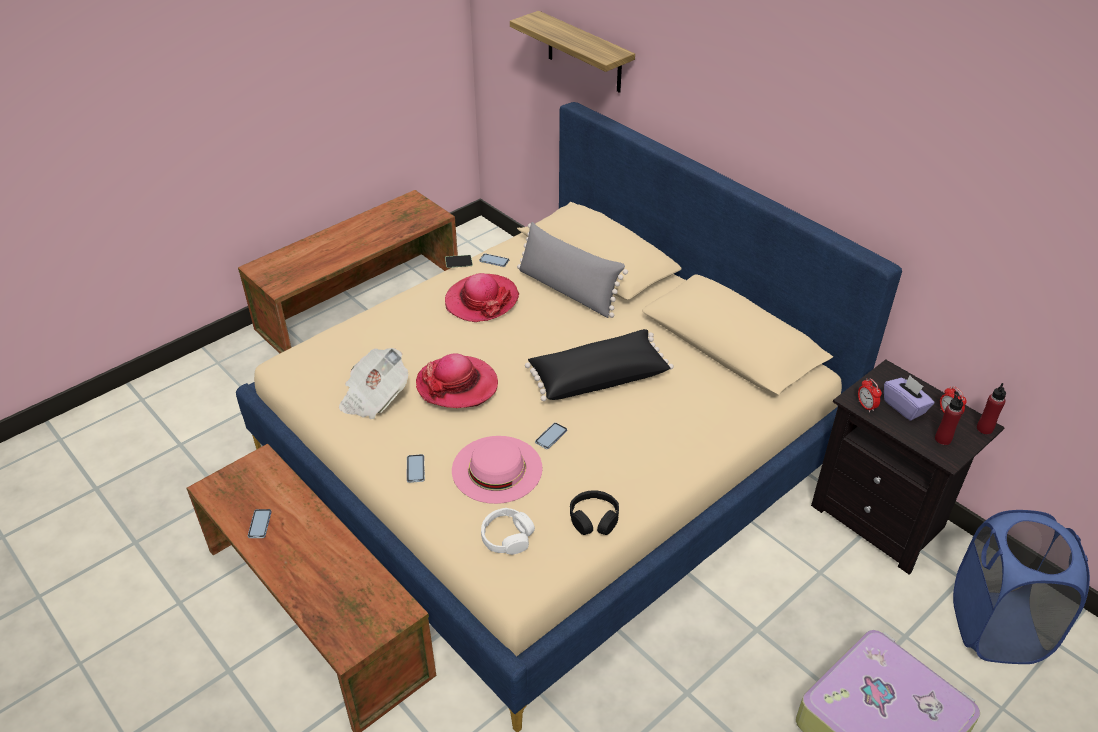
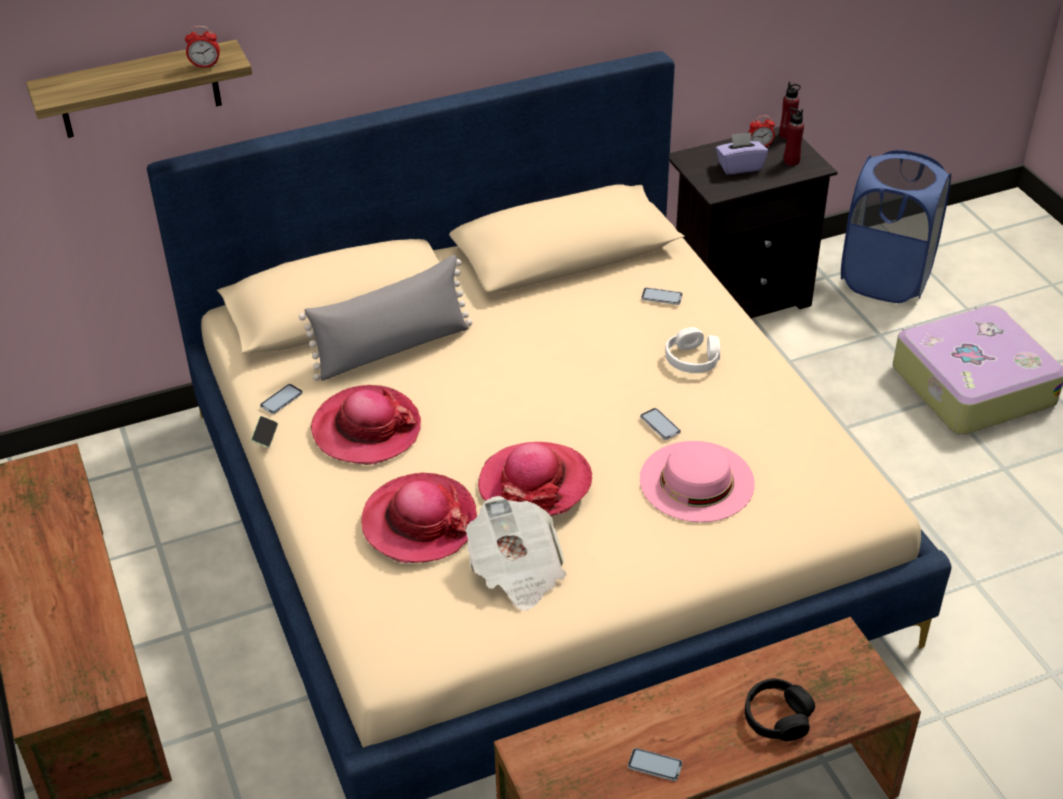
camera: 70 degrees left, 0 degrees up
phone [407,454,425,483] -> phone moved to [641,288,683,305]
white headphones [481,508,535,555] -> white headphones moved to [665,327,720,373]
black pillow [525,329,674,401] -> none
black headphones [570,490,619,535] -> black headphones moved to [745,678,815,741]
alarm clock [858,378,882,412] -> alarm clock moved to [185,26,220,68]
none -> hat [361,473,477,563]

